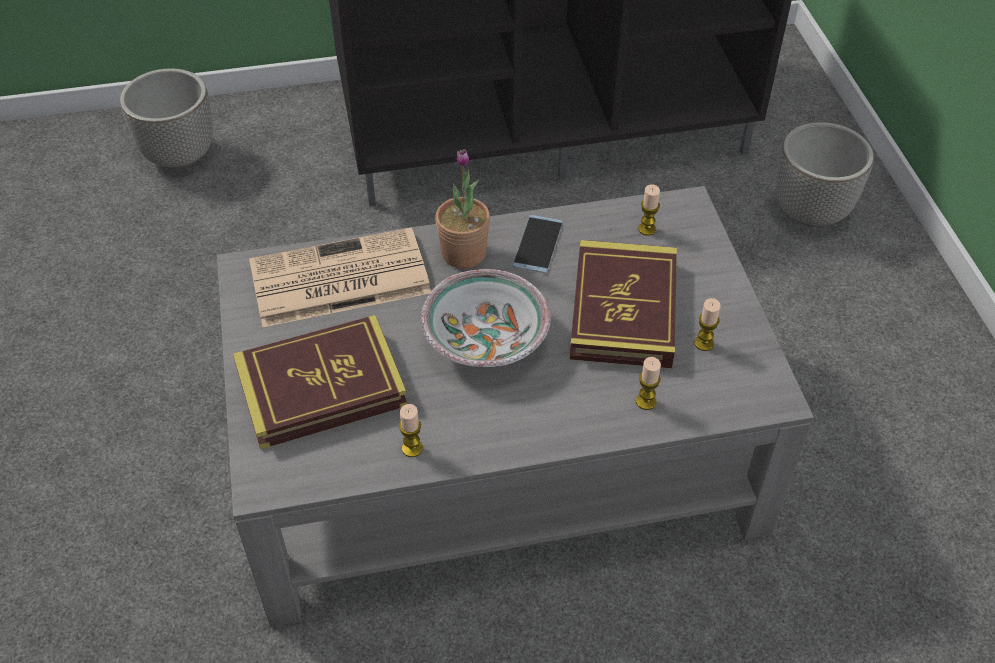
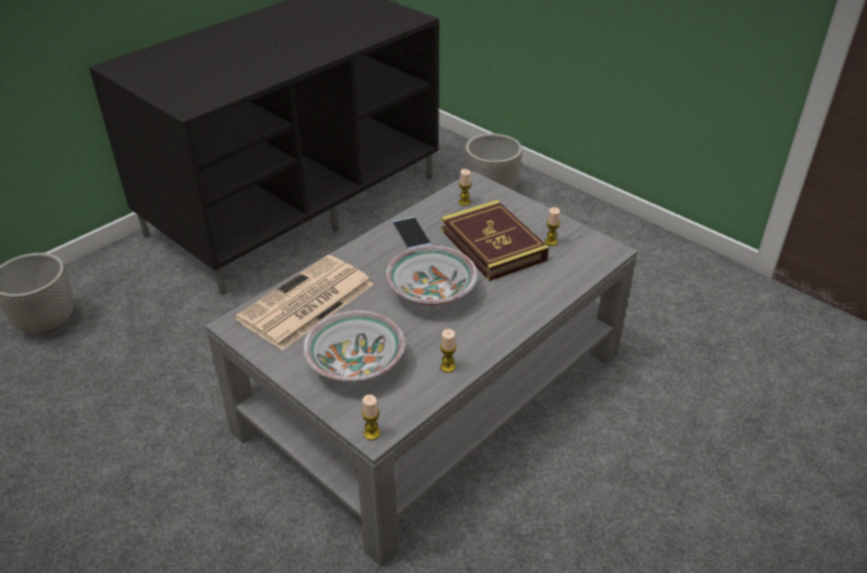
camera: 35 degrees left, 10 degrees down
book [233,315,407,449] -> bowl [303,310,406,382]
potted plant [435,149,490,269] -> none
candle [636,357,661,410] -> candle moved to [362,394,380,440]

